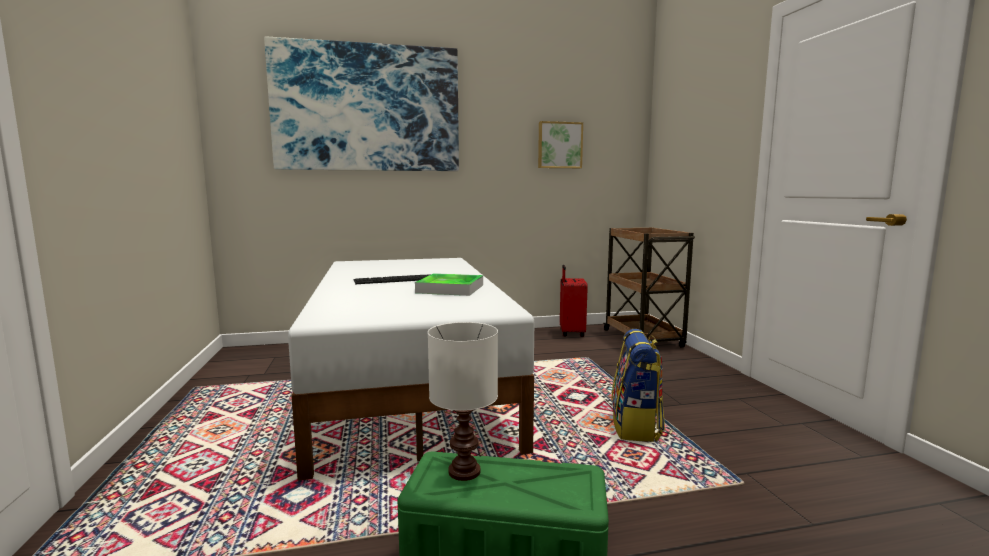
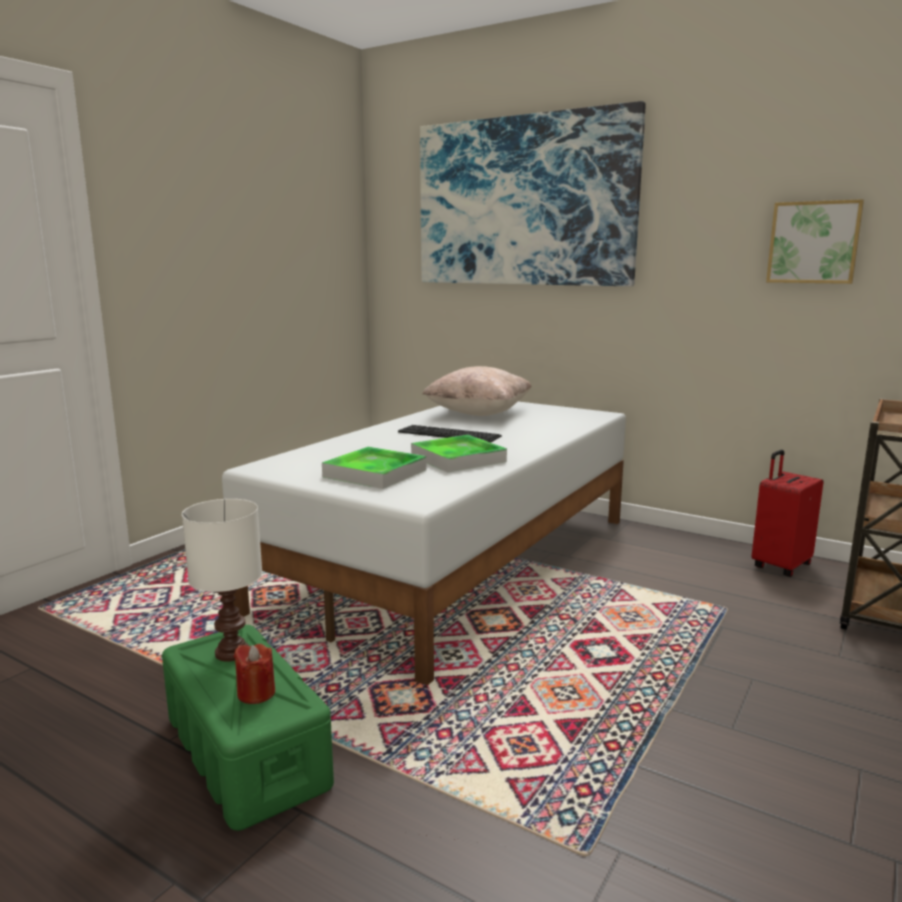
camera: 45 degrees right, 5 degrees up
backpack [611,329,665,442] -> none
none -> red candle [234,644,275,704]
none -> tray [322,447,426,489]
none -> beige pillow [422,366,532,416]

